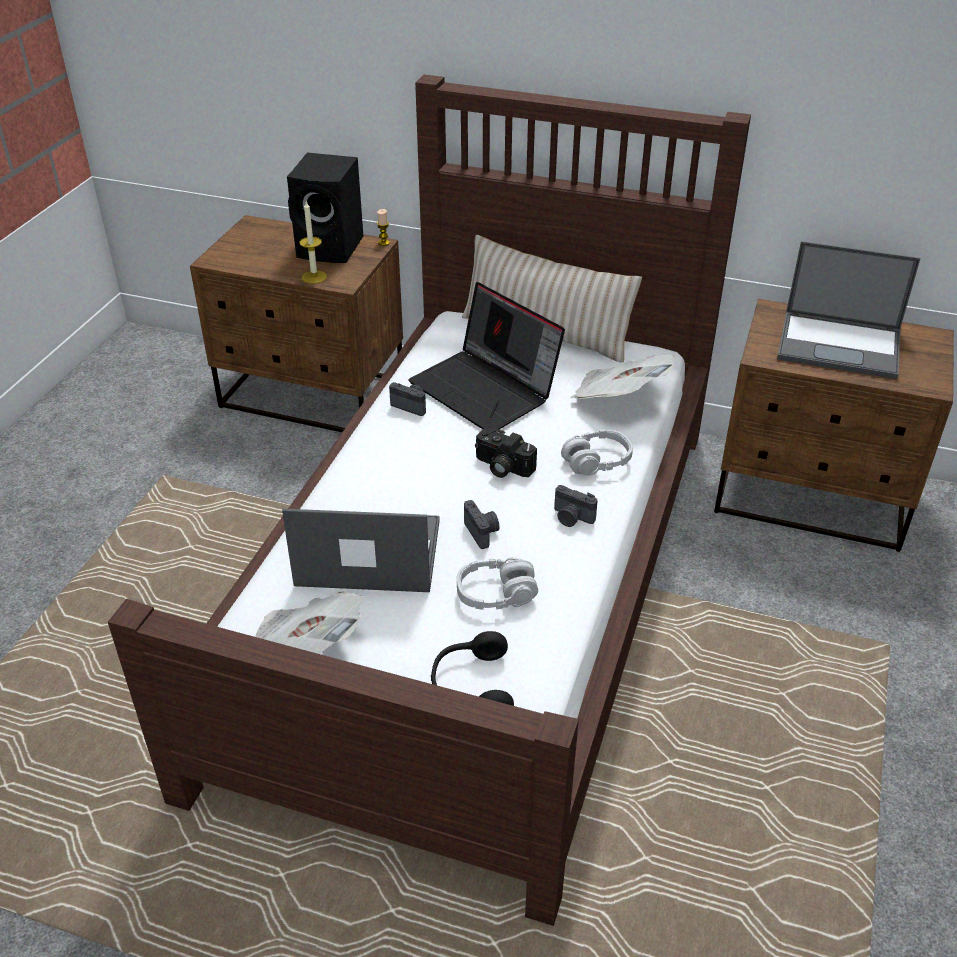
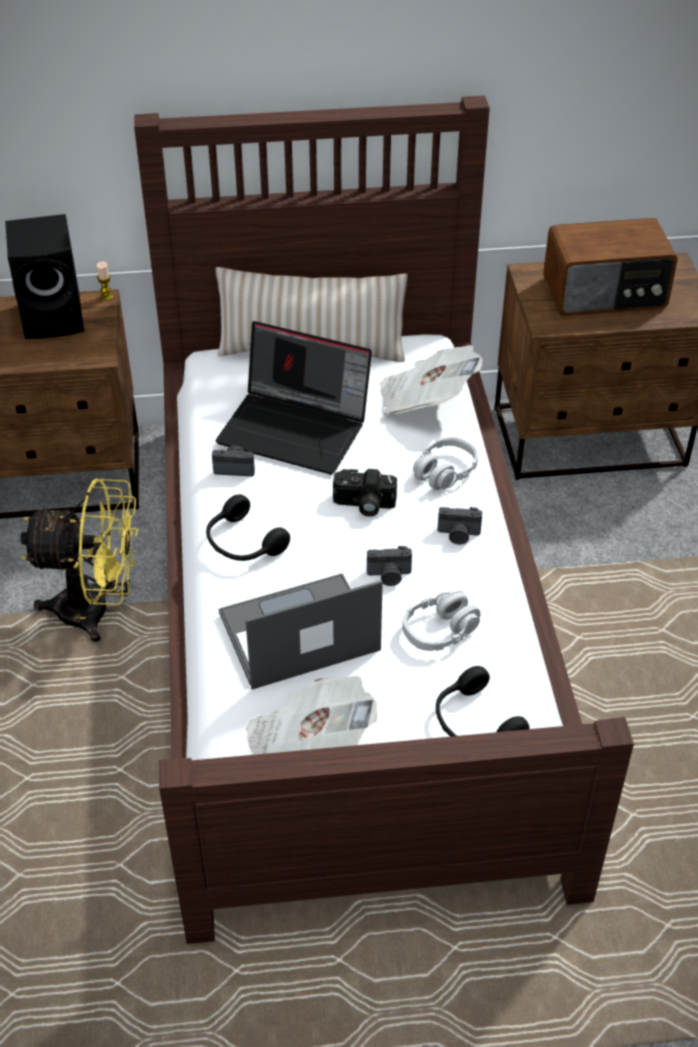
camera: 25 degrees left, 5 degrees up
candle [300,201,327,284] -> none
camera [464,500,499,549] -> camera turned 135 degrees clockwise [367,546,412,586]
laptop [777,241,921,379] -> radio [543,218,678,316]
none -> yellow fan [20,478,138,642]
none -> black headphones [206,494,290,561]

